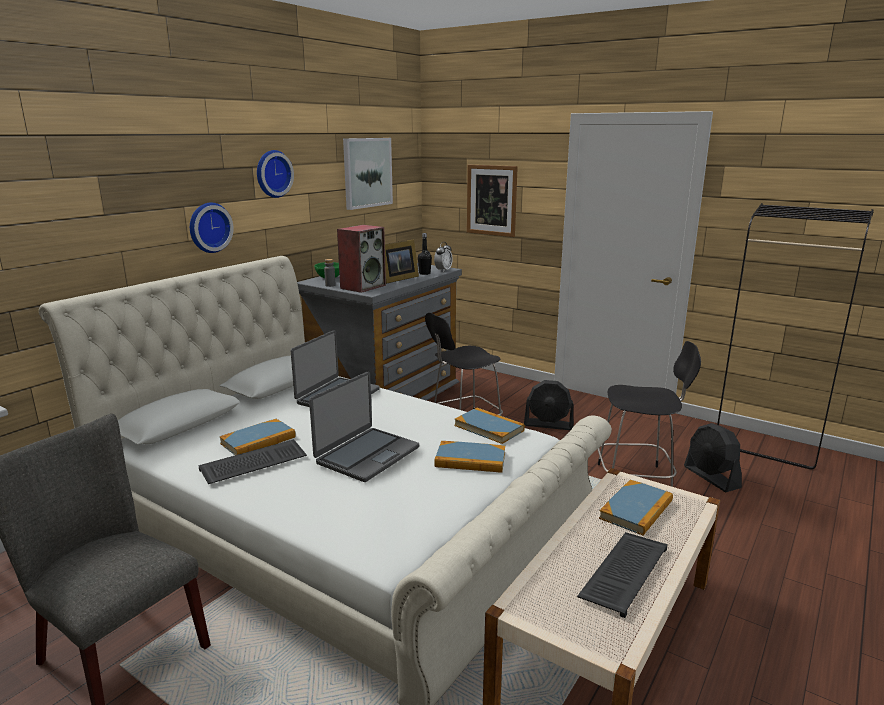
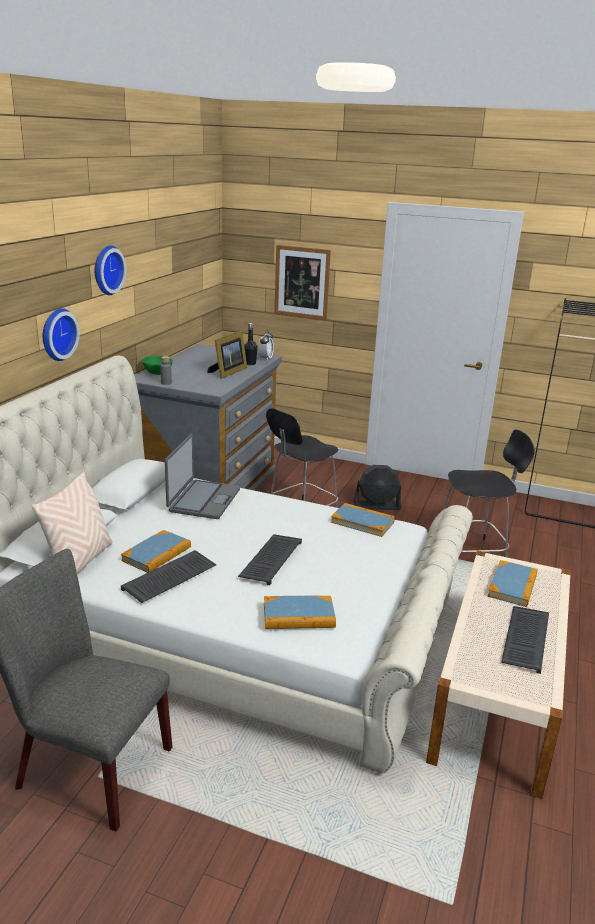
camera: 15 degrees left, 5 degrees up
laptop [309,371,419,482] -> keyboard [238,534,302,585]
speaker [337,225,386,293] -> none
picture [343,138,393,210] -> none
book [434,441,505,473] -> book moved to [264,596,336,629]
black fan [684,423,742,492] -> none
none -> beige pillow [32,471,112,574]

